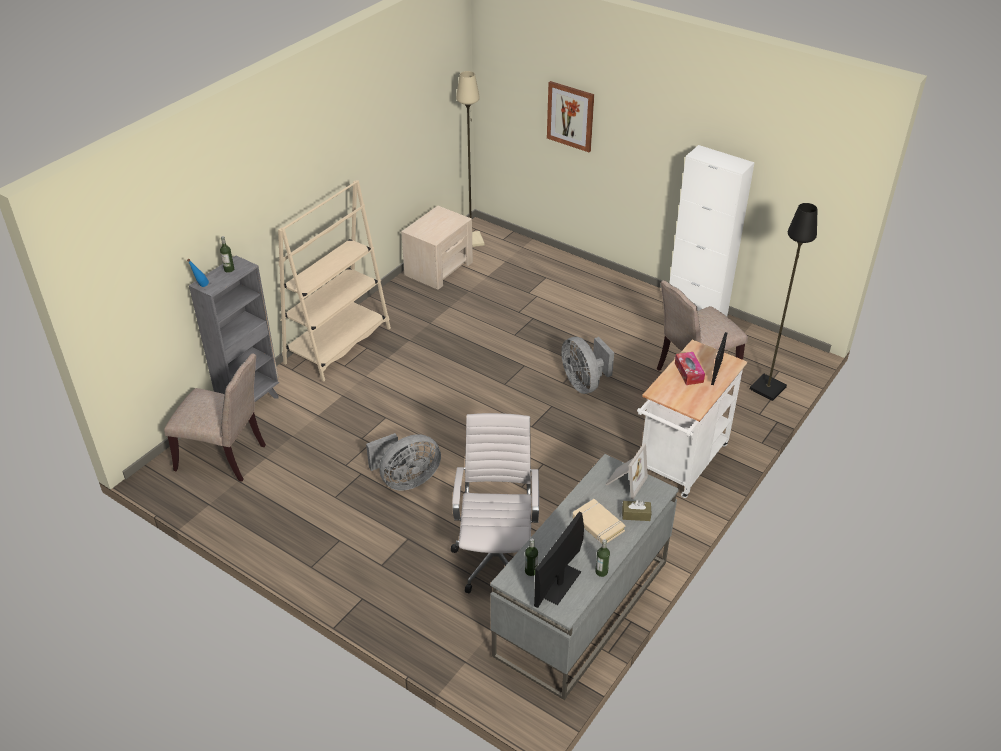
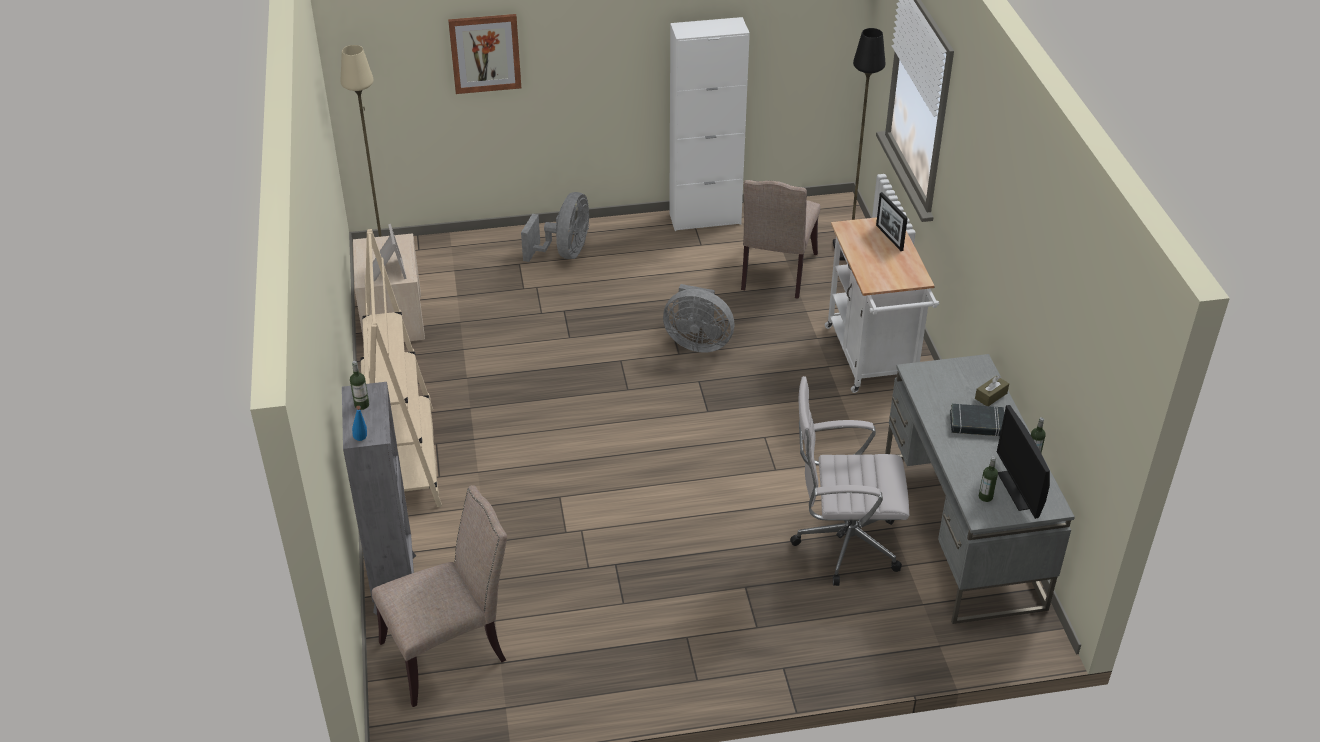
camera: 45 degrees left, 0 degrees up
grey fan [366,433,441,491] -> grey fan moved to [521,192,589,262]
white office chair [451,413,539,594] -> white office chair turned 45 degrees counterclockwise [790,376,909,586]
beige book [573,499,626,544] -> black book [950,404,1004,437]
picture frame [605,443,648,499] -> picture frame moved to [373,224,407,281]
tissue box [675,352,705,385] -> none

